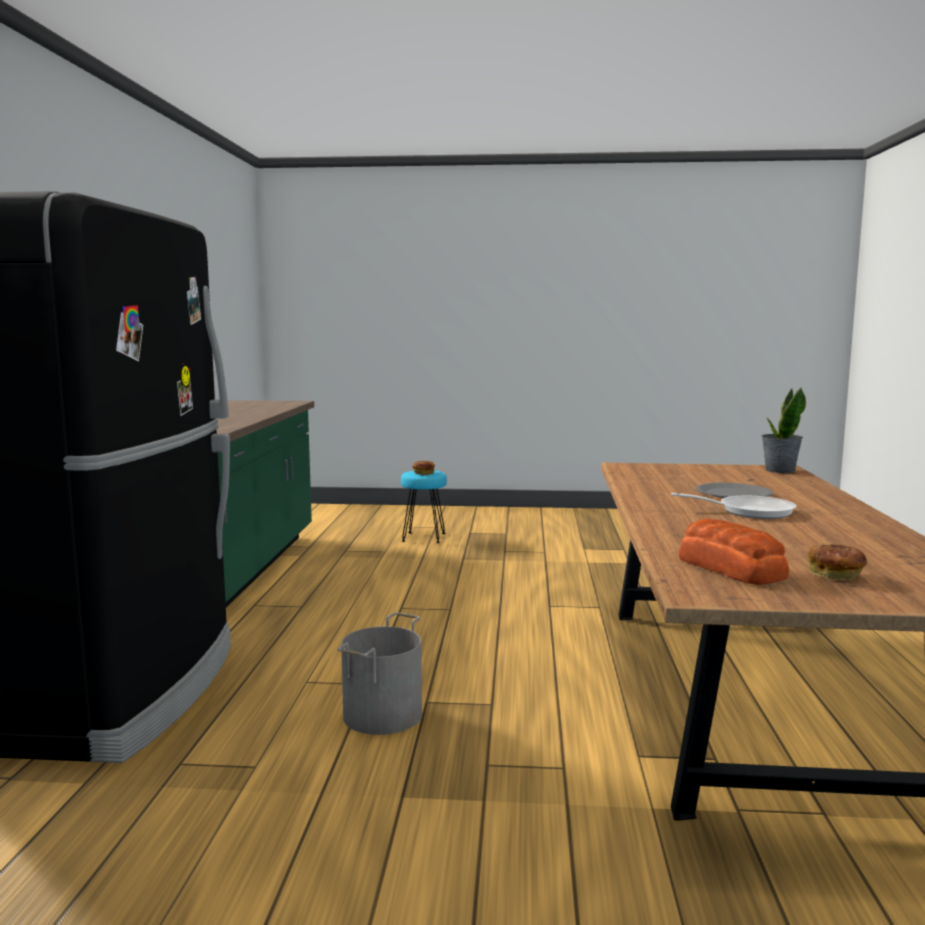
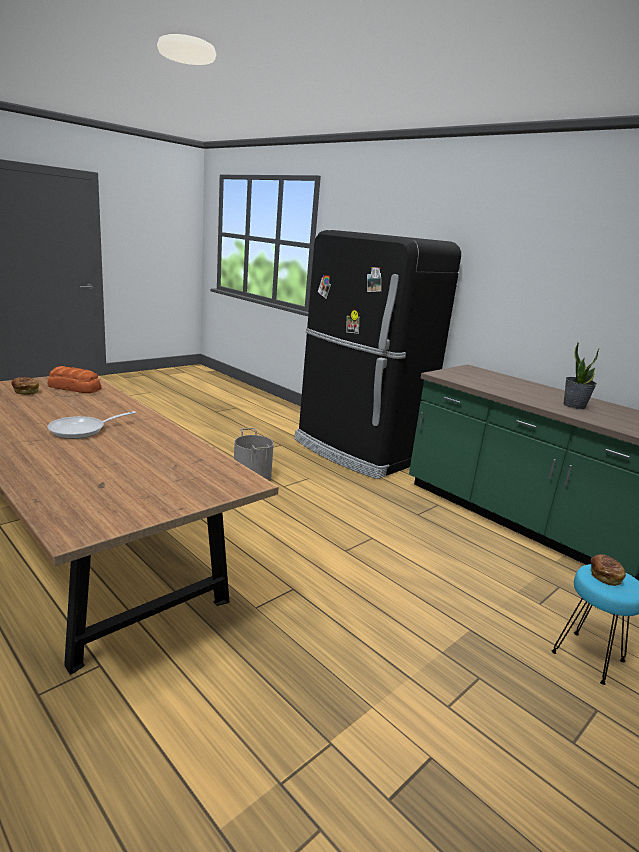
camera: 130 degrees right, 10 degrees up
grey plate [696,483,773,498] -> none
potted plant [762,388,806,473] -> potted plant moved to [564,342,599,409]

